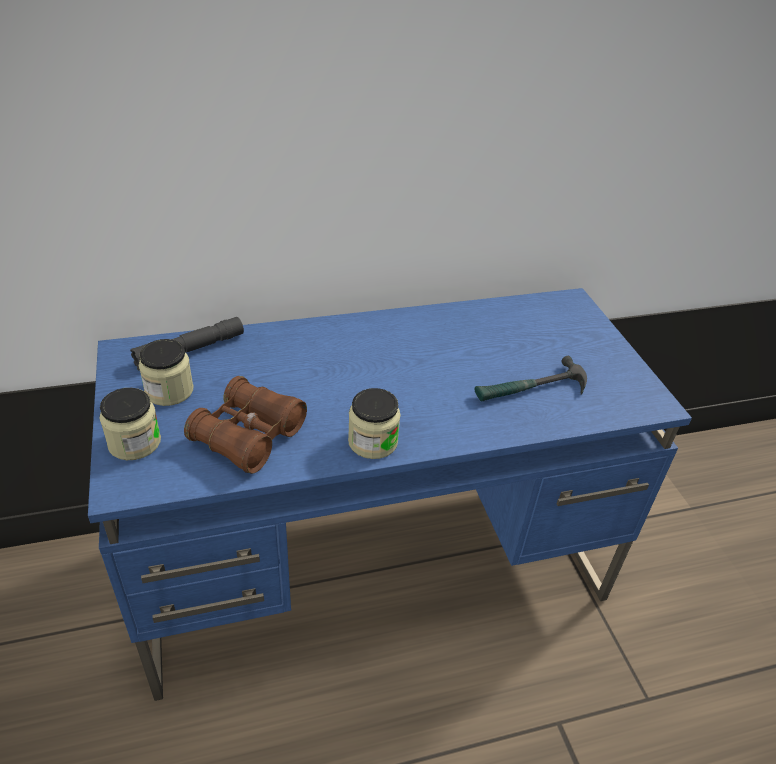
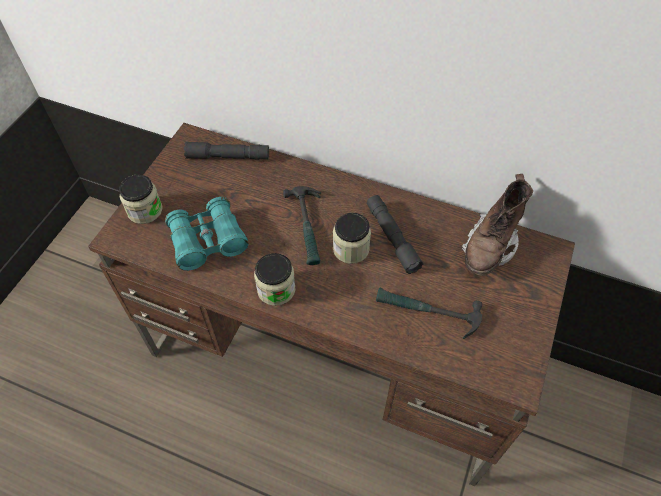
camera: 40 degrees right, 15 degrees up
blue desk [88,288,692,701] -> brown desk [88,123,575,486]
jar [139,339,193,406] -> jar moved to [333,213,371,264]
brown binoculars [184,376,307,474] -> turquoise binoculars [165,197,248,271]
none -> hammer [283,186,321,265]
none -> grey flashlight [367,195,423,274]
none -> brown boot [462,174,533,276]

